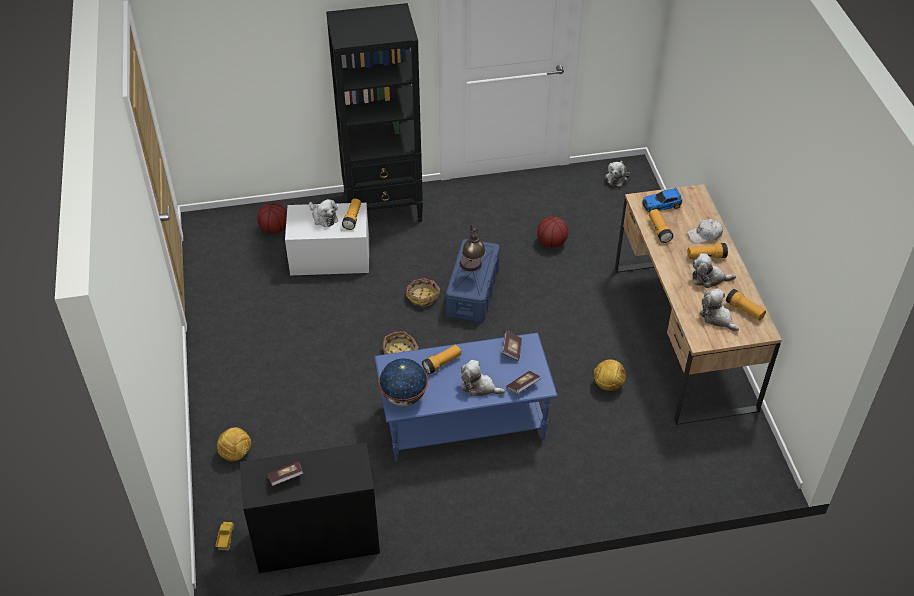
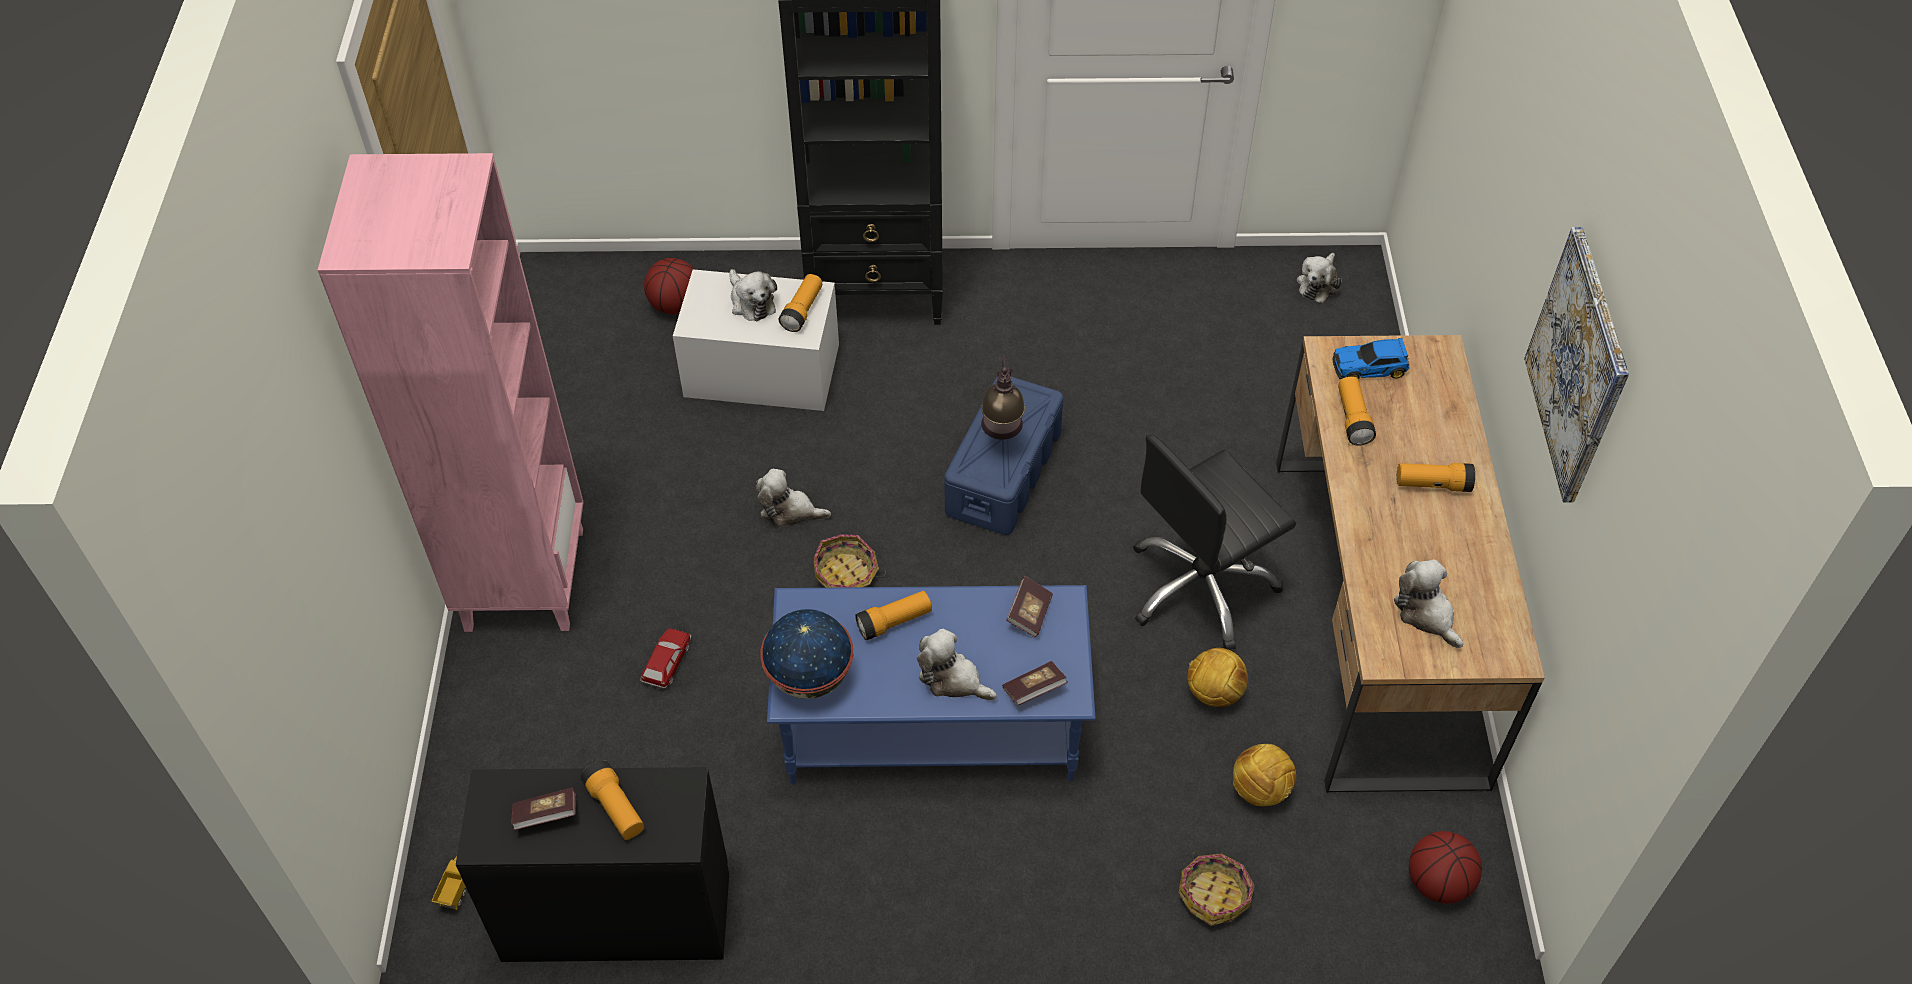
camera: 10 degrees right, 5 degrees up
football [217,427,251,462] -> football moved to [1233,744,1296,806]
basket [406,278,440,307] -> basket moved to [1178,851,1255,926]
basketball [537,216,568,248] -> basketball moved to [1409,831,1482,904]
white cap [687,219,723,244] -> none
plush toy [692,253,736,288] -> plush toy moved to [756,469,831,527]
flashlight [726,289,766,321] -> flashlight moved to [581,760,644,840]
none -> pink bookcase [318,153,584,632]
none -> toy car [640,628,691,689]
none -> black office chair [1133,434,1296,650]
none -> picture [1524,227,1629,503]

